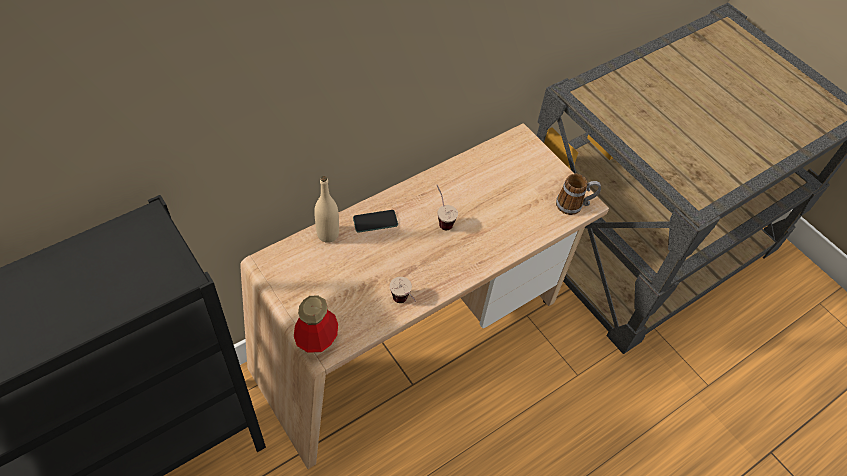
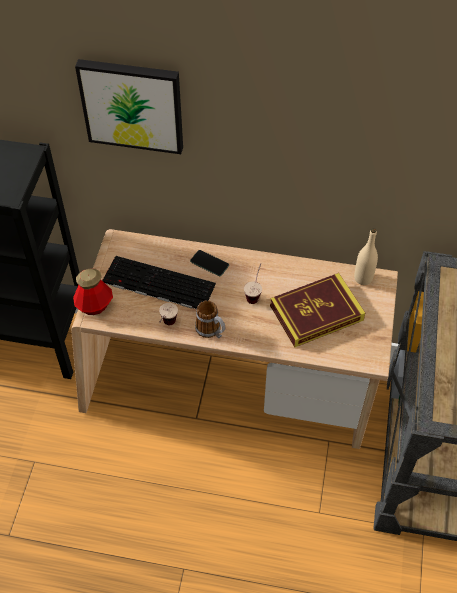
camera: 50 degrees right, 0 degrees up
beige bottle [314,176,339,243] -> beige bottle moved to [354,228,378,285]
mug [556,174,601,215] -> mug moved to [195,300,225,338]
none -> picture [75,59,183,154]
none -> keyboard [102,256,216,309]
none -> book [270,273,365,348]

